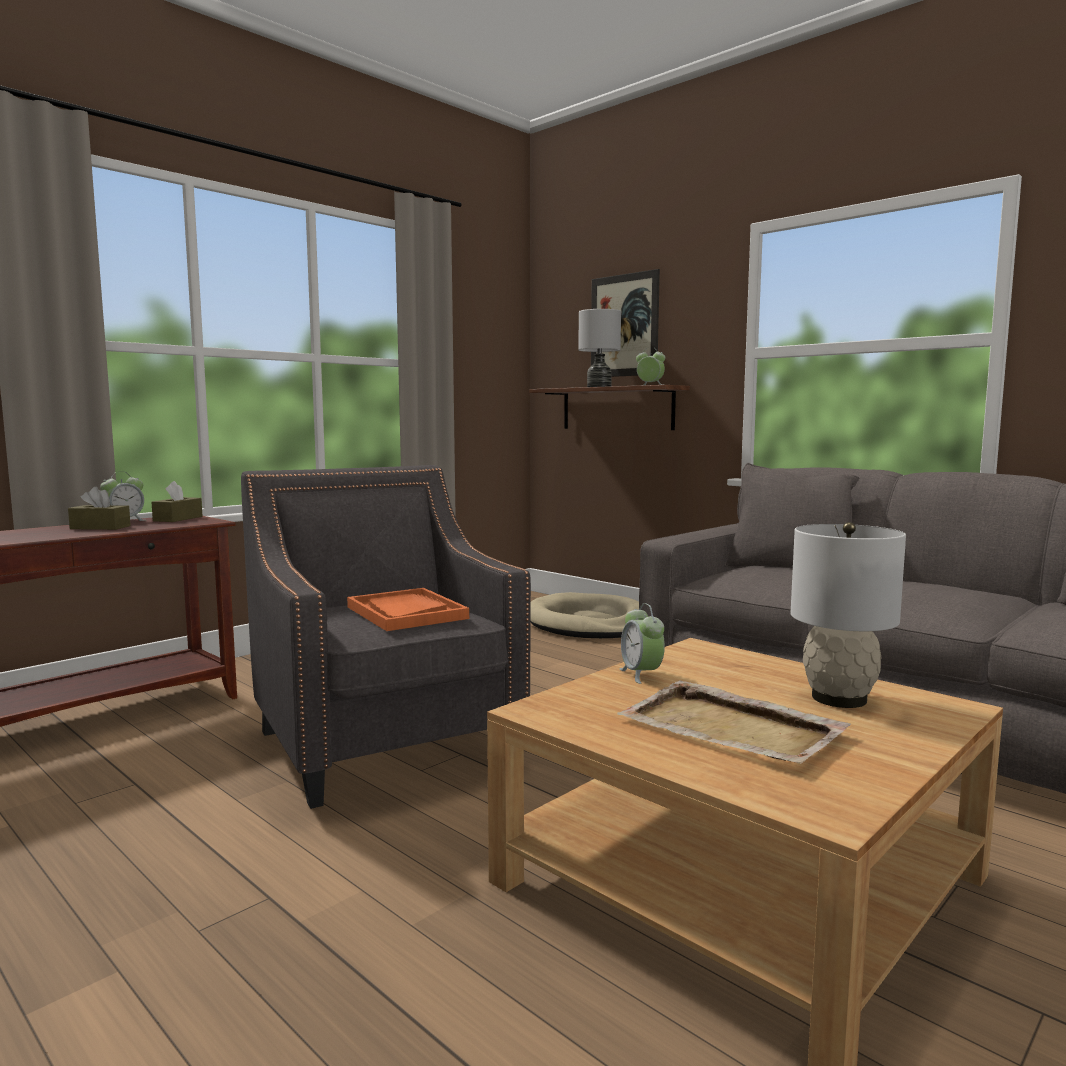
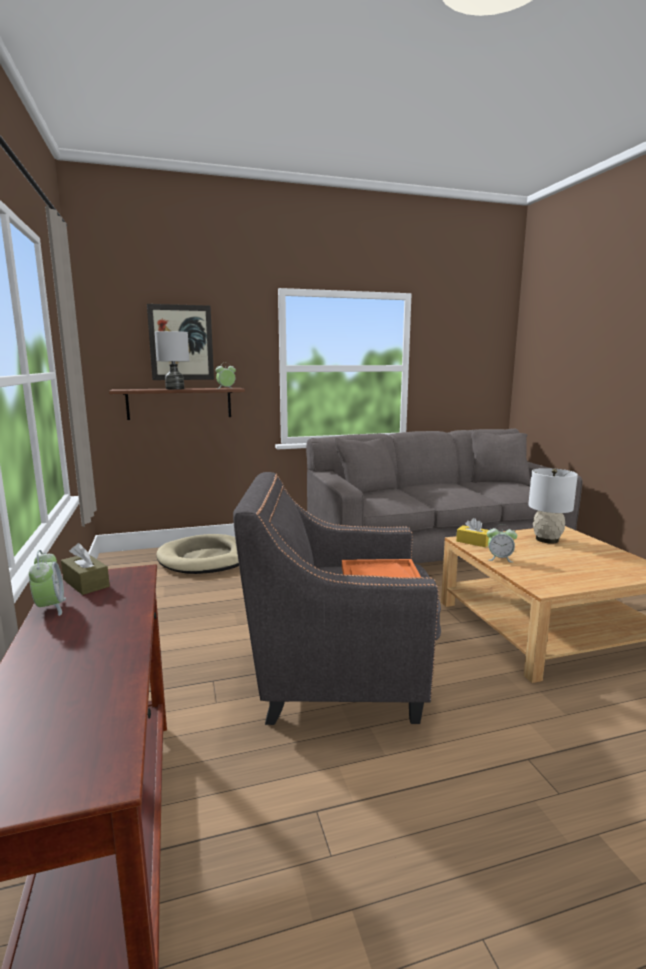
camera: 60 degrees left, 5 degrees up
brown tissue box [68,487,131,530] -> none
beige tray [617,681,851,764] -> none
none -> yellow tissue box [456,518,489,547]

